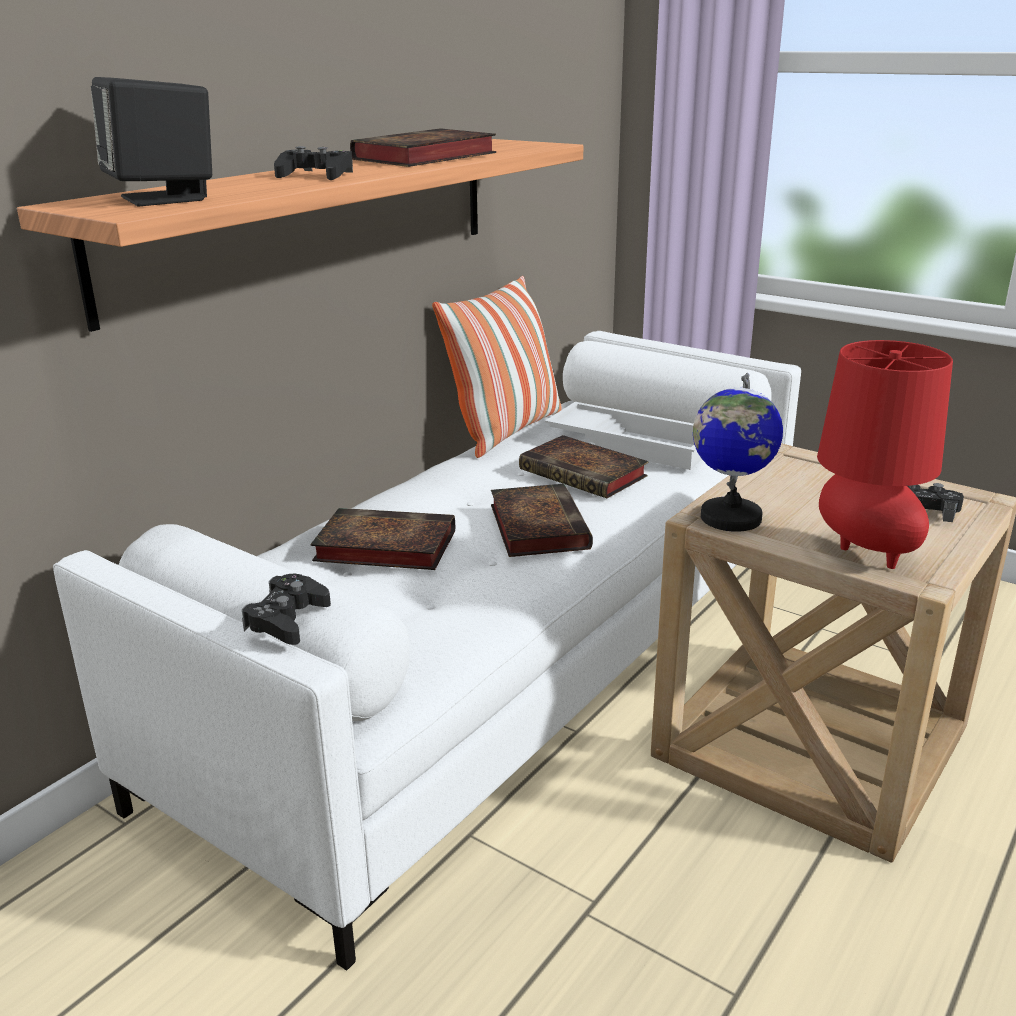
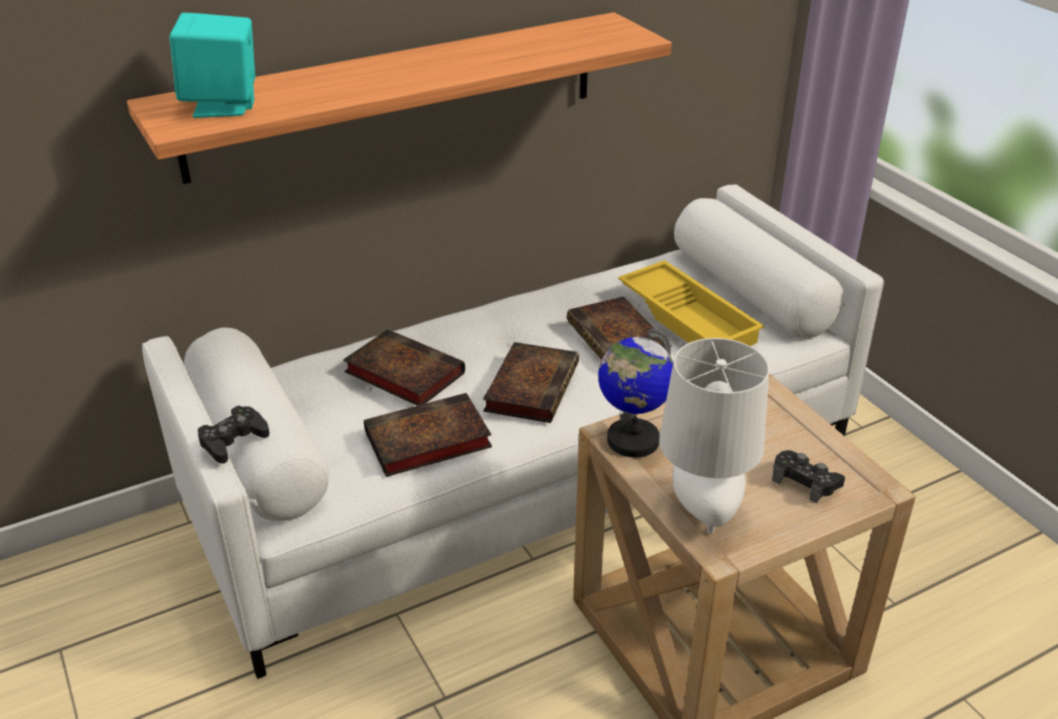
camera: 25 degrees right, 10 degrees up
black speaker [91,77,212,206] -> turquoise speaker [169,13,255,118]
black game controller [274,146,353,180] -> none
book [350,128,496,167] -> book moved to [364,393,492,477]
pillow [432,276,562,458] -> none
white tray [545,402,702,470] -> yellow tray [618,260,764,346]
red table lamp [817,340,953,569] -> white table lamp [659,338,769,534]

